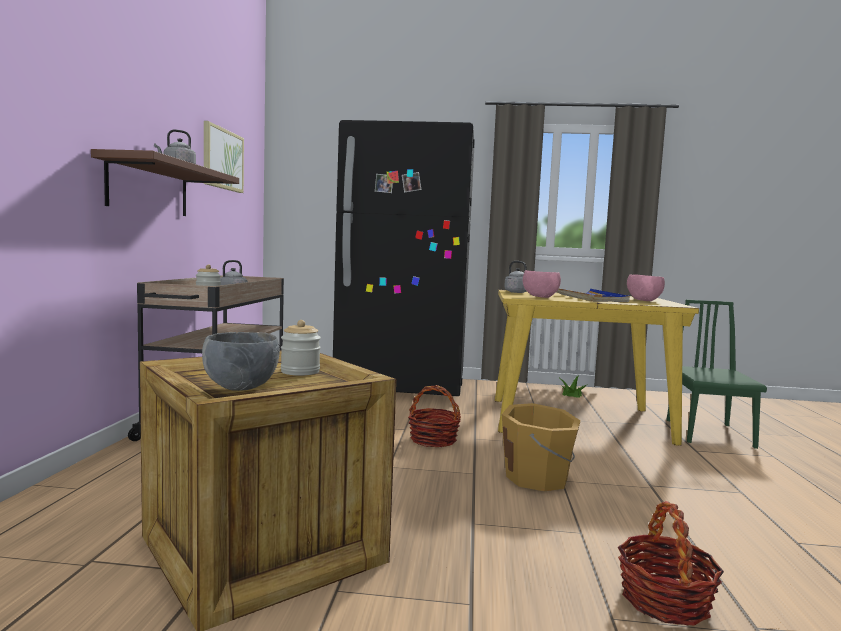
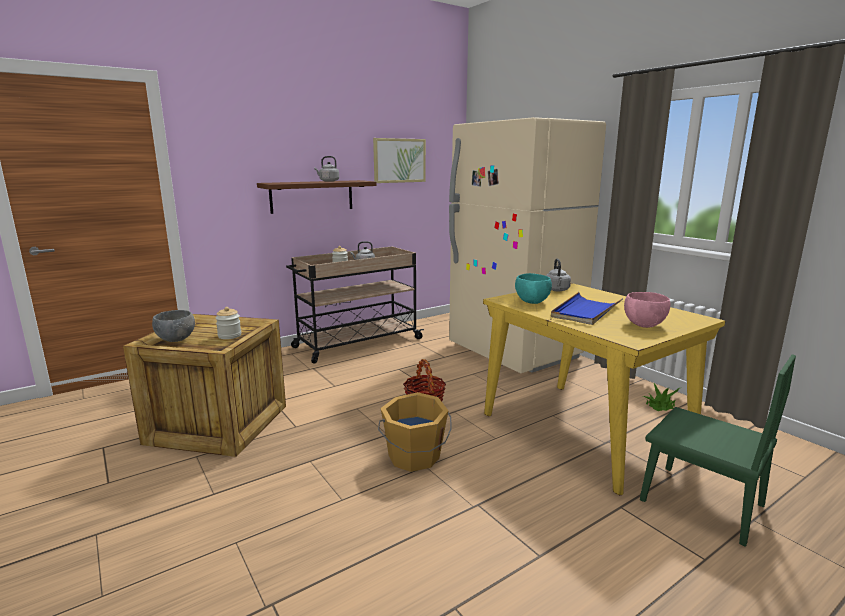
camera: 50 degrees right, 10 degrees up
black fridge [333,120,475,396] -> beige fridge [449,117,606,373]
pink bowl [523,270,561,298] -> turquoise bowl [515,273,552,304]
basket [618,501,724,626] -> none
green chair [667,300,767,449] -> green chair turned 75 degrees clockwise [640,354,796,547]

